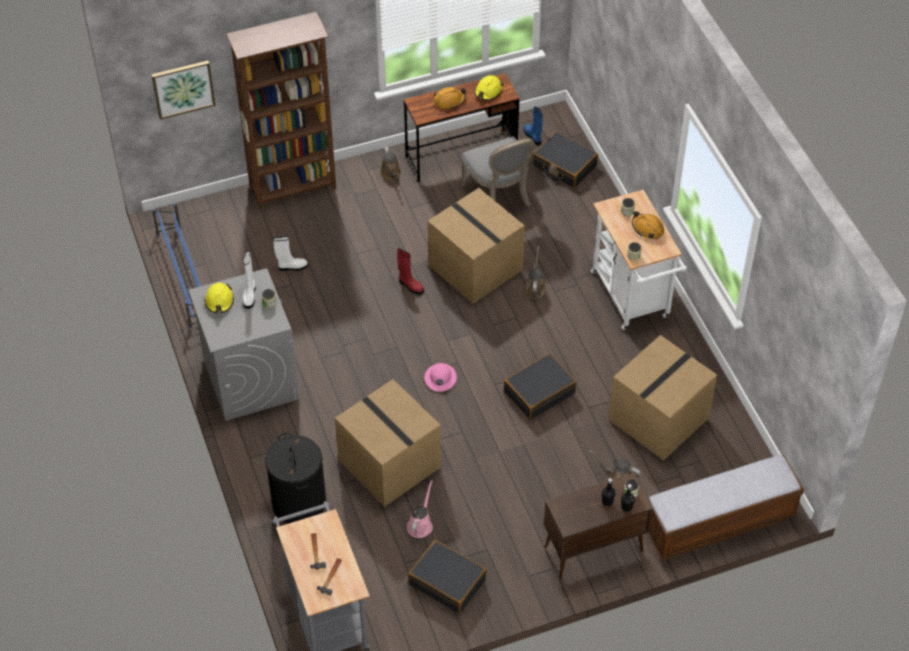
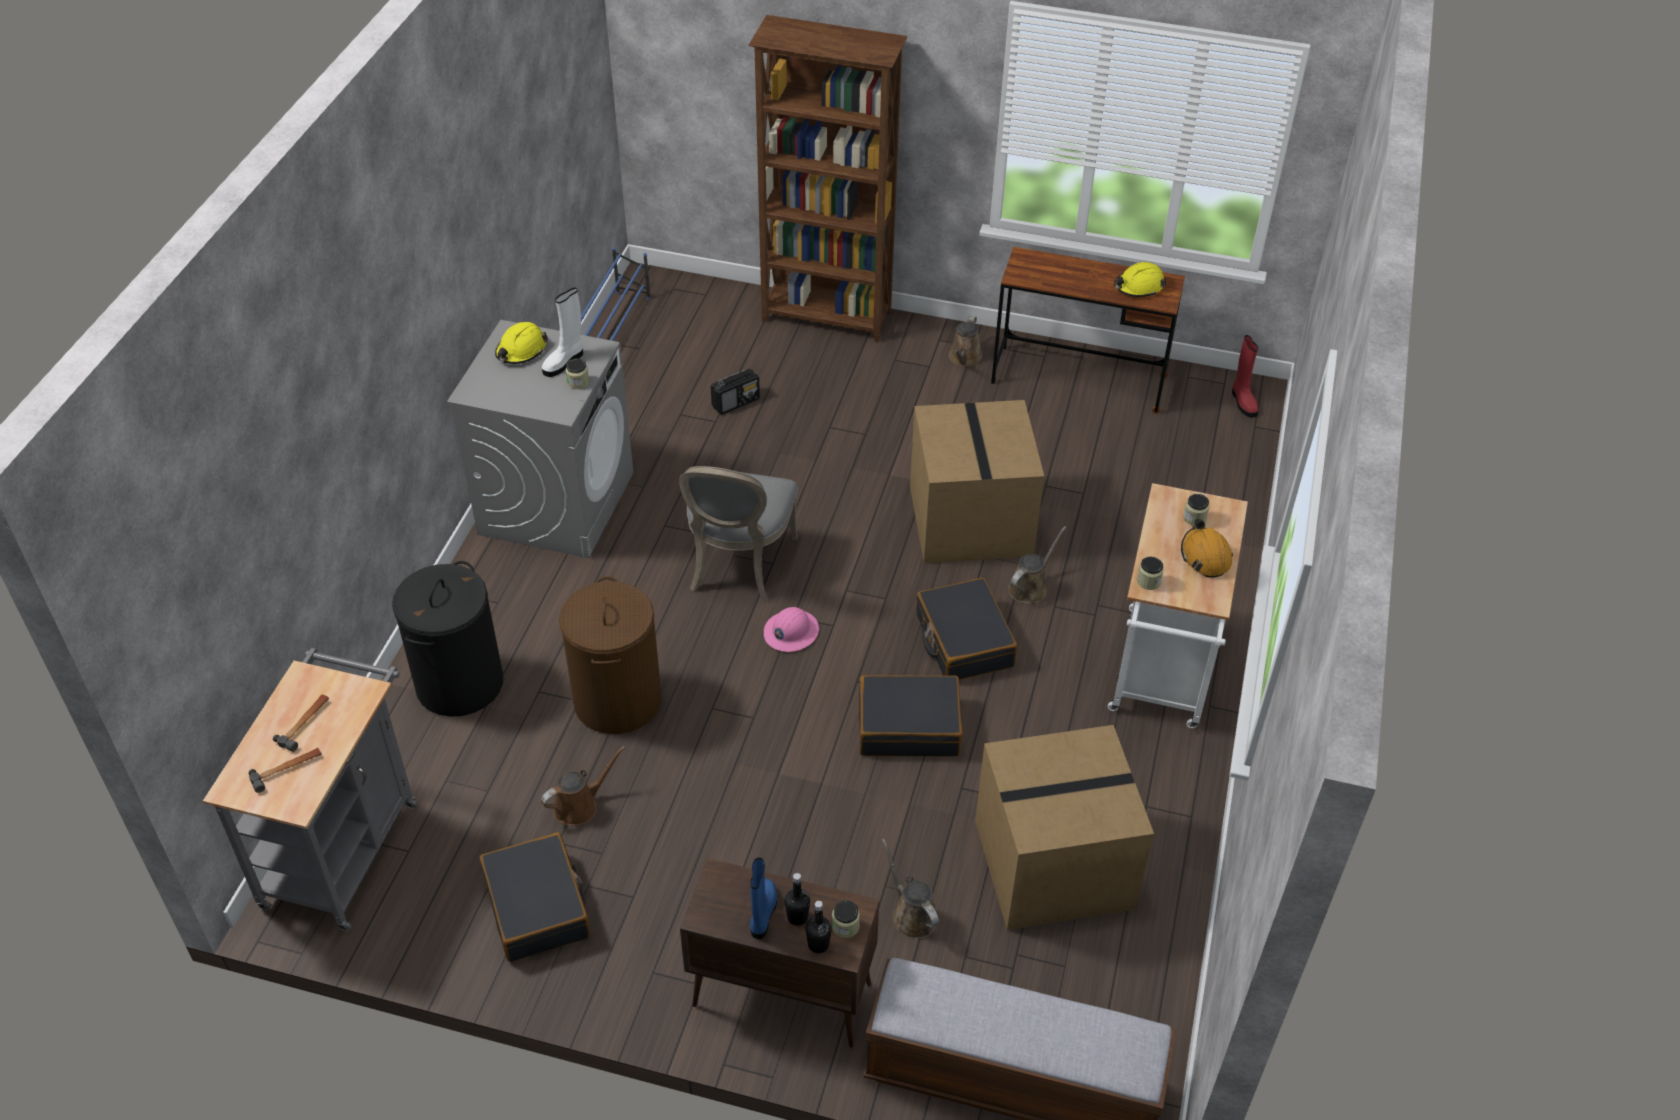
camera: 35 degrees right, 5 degrees down
picture [151,61,216,120] -> none
white boot [273,236,308,271] -> radio [711,369,760,415]
cardboard box [335,379,441,507] -> brown laundry basket [559,576,662,734]
red boot [397,248,424,295] -> red boot moved to [1232,335,1259,418]
pink watering can [407,480,433,538] -> brown watering can [541,746,625,825]
orange hard hat [434,87,466,109] -> none
grey chair [461,136,535,206] -> grey chair moved to [679,466,798,602]
blue boot [523,107,543,145] -> blue boot moved to [750,858,777,939]
black suitcase [533,131,598,188] -> black suitcase moved to [916,578,1018,680]

